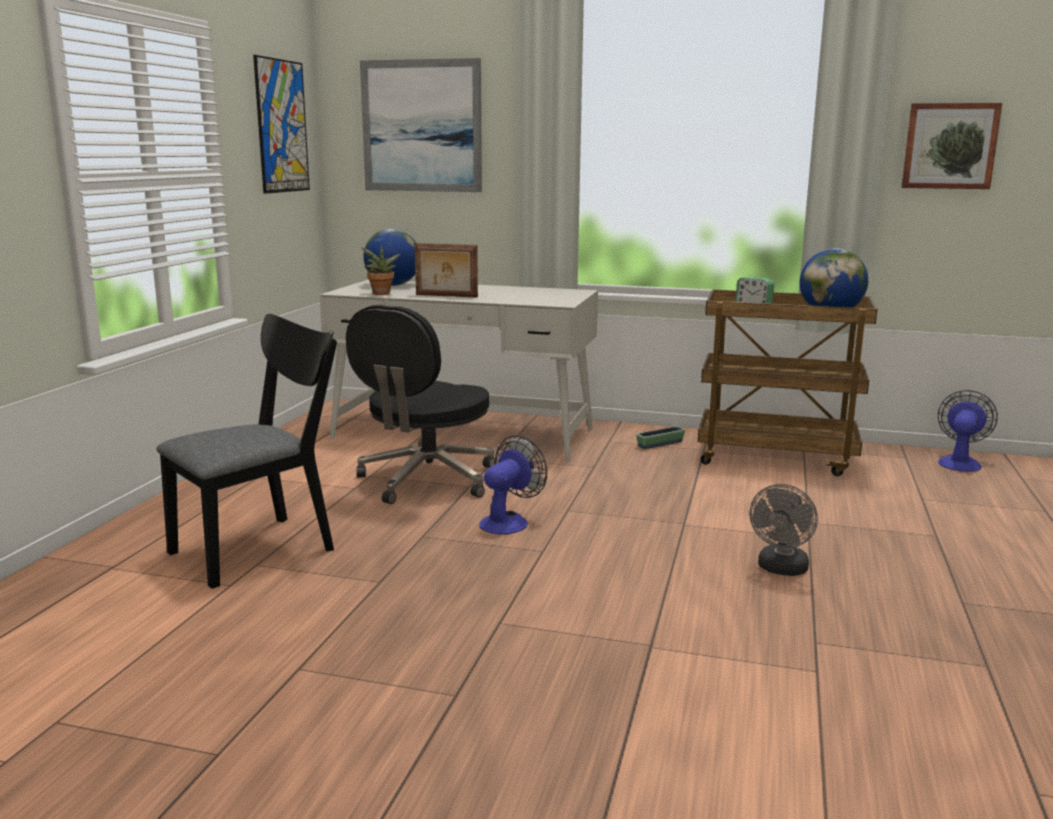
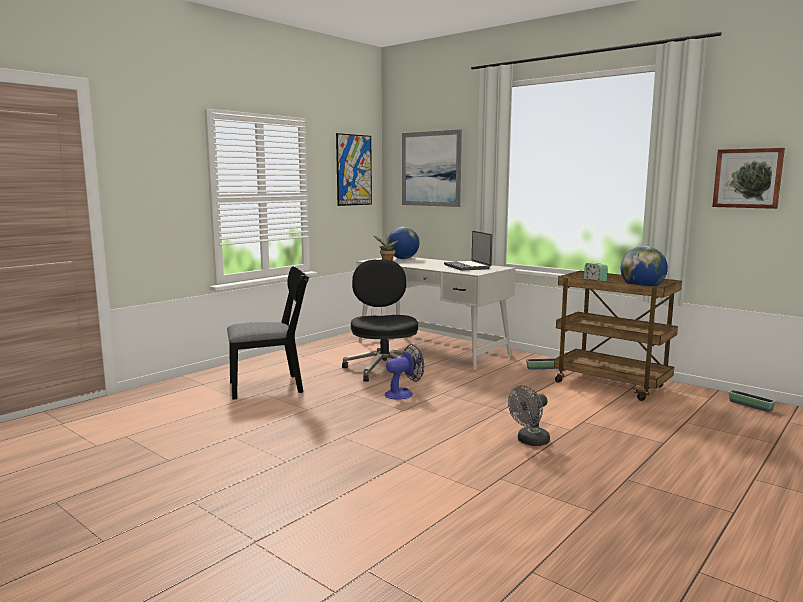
camera: 25 degrees right, 5 degrees down
black office chair [346,305,495,504] -> black office chair turned 120 degrees clockwise [342,259,422,381]
picture frame [415,243,478,298] -> none
fan [938,390,998,472] -> planter [729,390,776,412]
none -> laptop [444,231,492,271]

